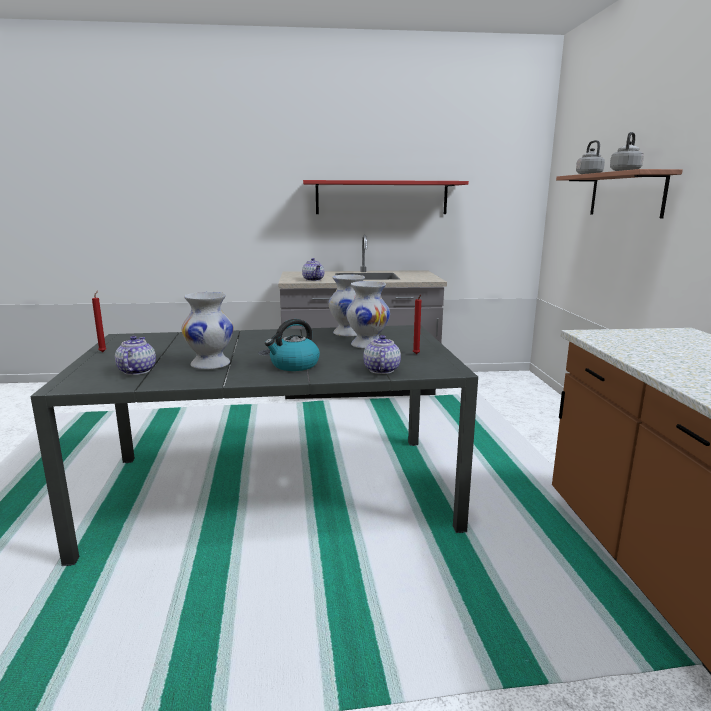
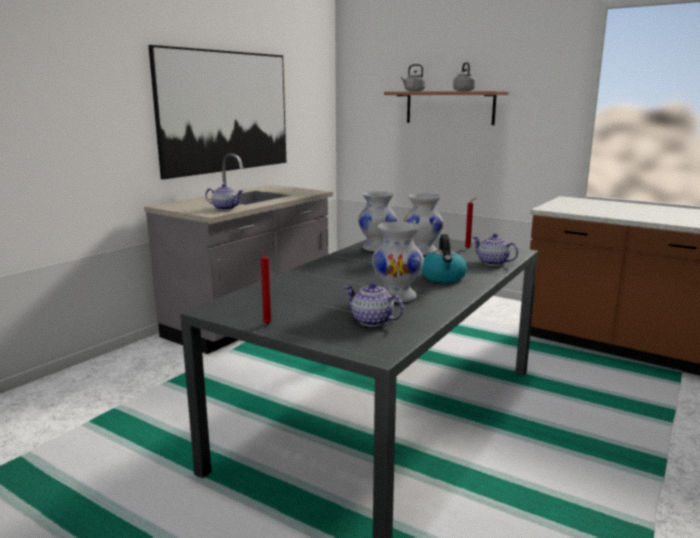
camera: 50 degrees left, 0 degrees up
red shelf [303,180,469,214] -> picture [148,45,286,179]

